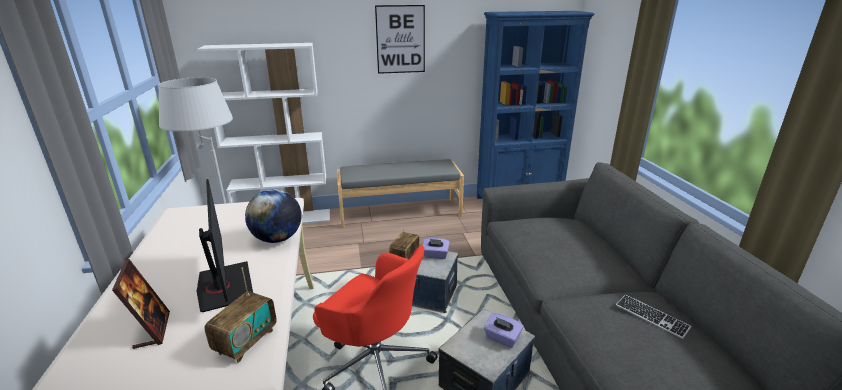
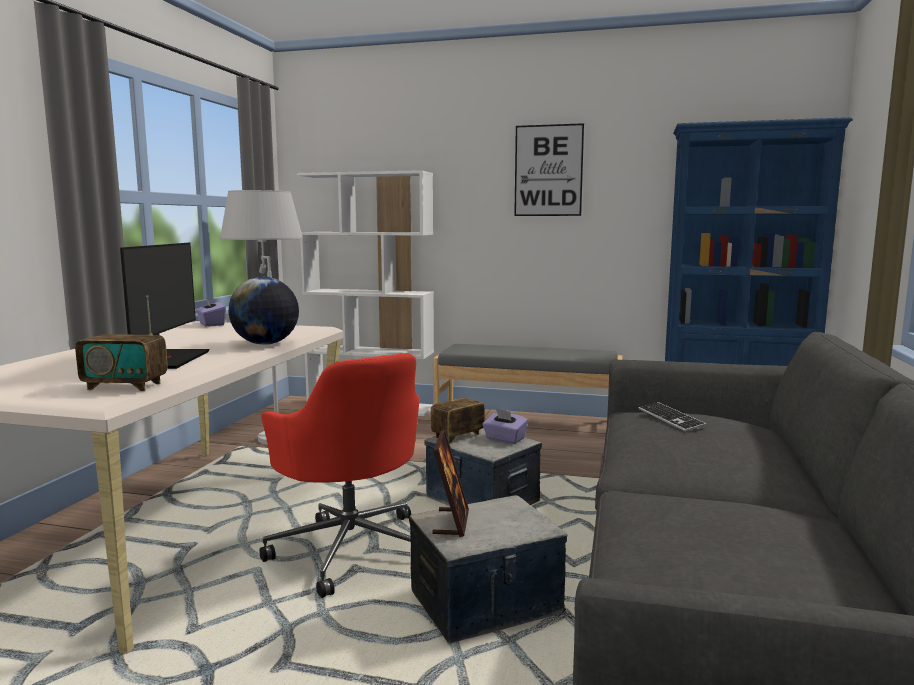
camera: 25 degrees right, 15 degrees down
picture frame [112,259,170,349] -> picture frame moved to [433,430,469,537]
radio [205,267,276,363] -> radio turned 45 degrees clockwise [75,295,168,391]
purple tissue box [484,313,524,348] -> purple tissue box moved to [196,297,226,327]
keyboard [616,294,691,339] -> keyboard moved to [638,402,706,431]

